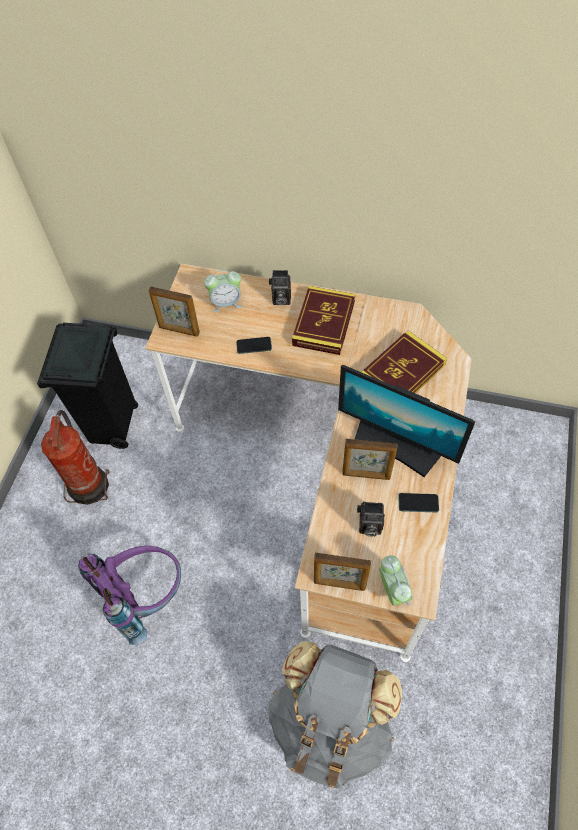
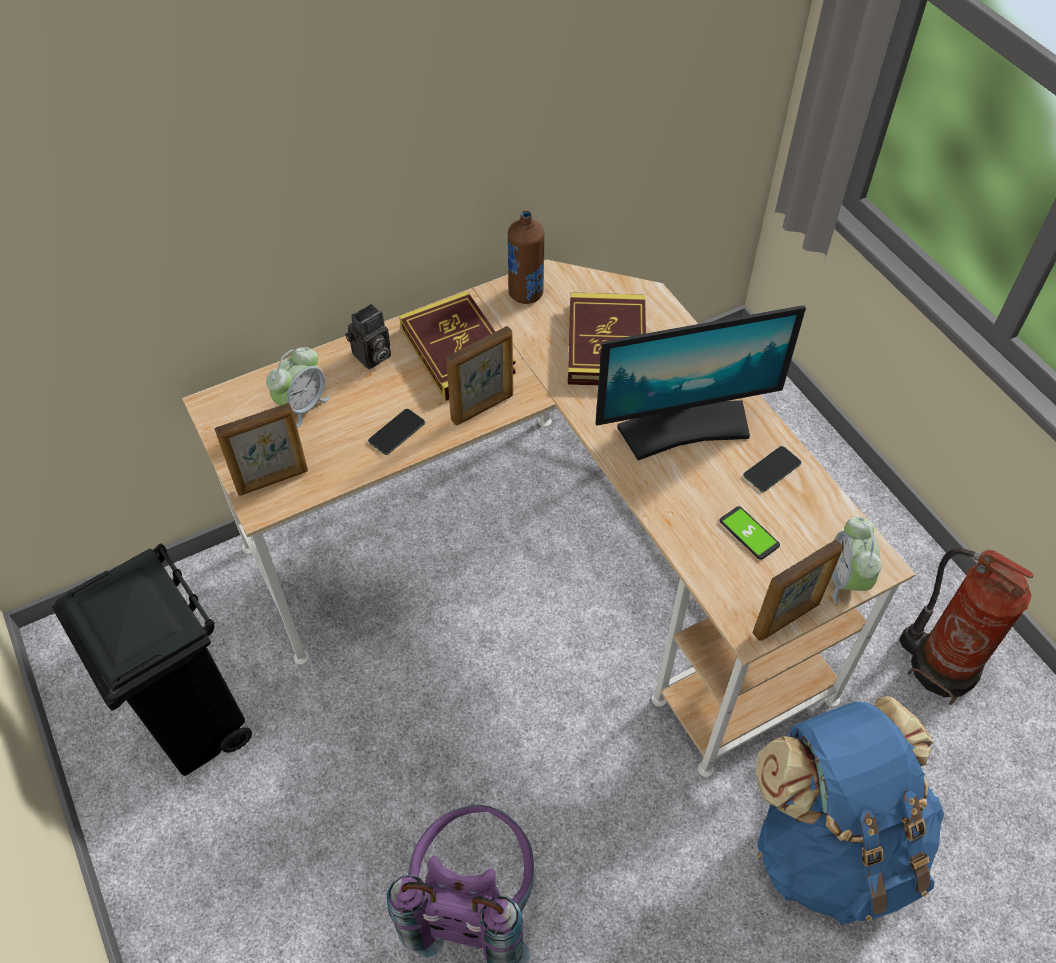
camera: 45 degrees left, 5 degrees down
fire extinguisher [41,410,110,505] -> fire extinguisher moved to [899,549,1034,705]
grey backpack [268,641,402,789] -> blue backpack [755,696,944,924]
picture frame [342,439,397,480] -> picture frame moved to [446,326,513,425]
camera [357,502,385,536] -> phone [720,506,780,560]
alarm clock [379,555,412,606] -> alarm clock turned 120 degrees counterclockwise [832,517,882,604]
none -> brown bottle [508,211,544,304]

